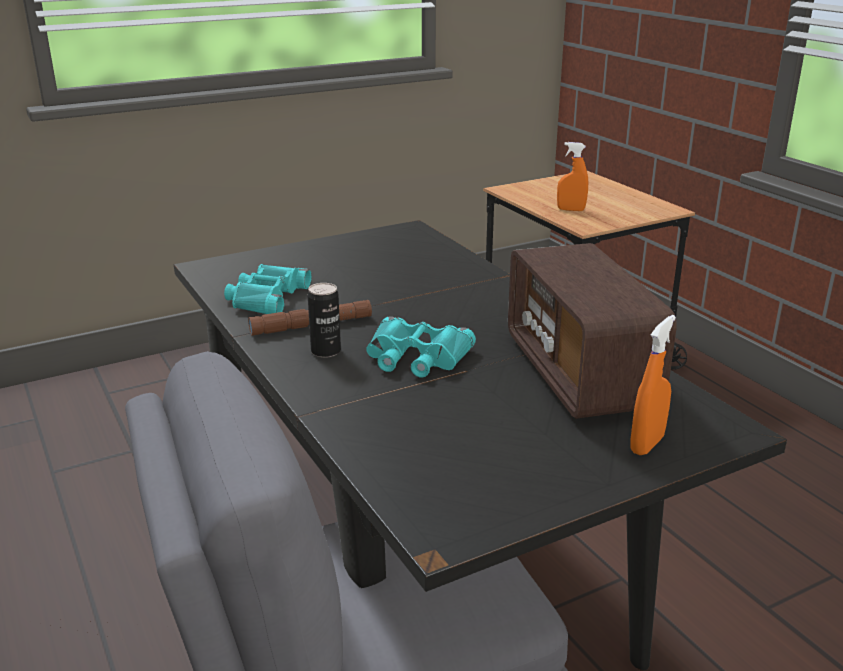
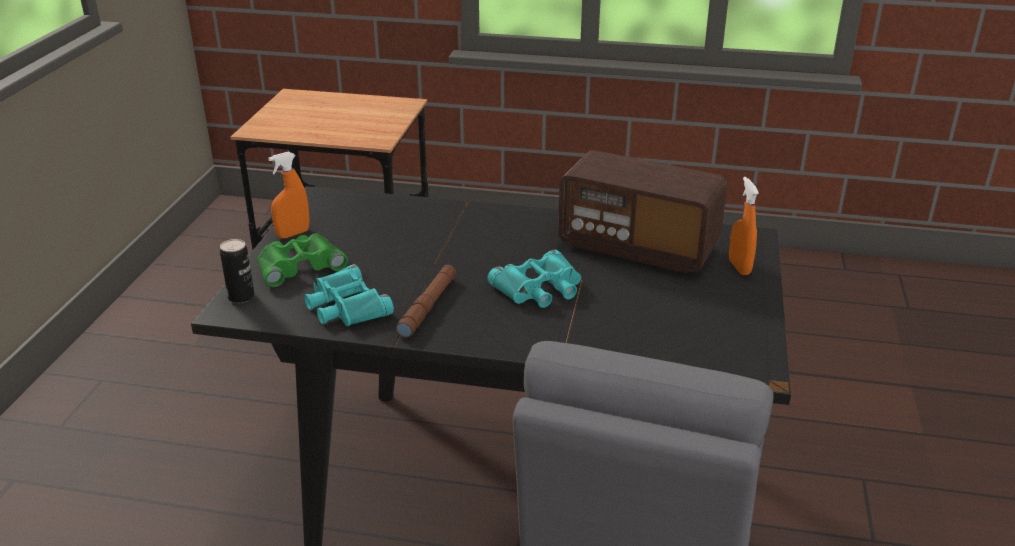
camera: 50 degrees left, 5 degrees up
can [308,283,341,358] -> can moved to [220,239,254,303]
orange spray bottle [557,142,588,211] -> orange spray bottle moved to [268,152,310,239]
none -> green binoculars [257,233,348,287]

